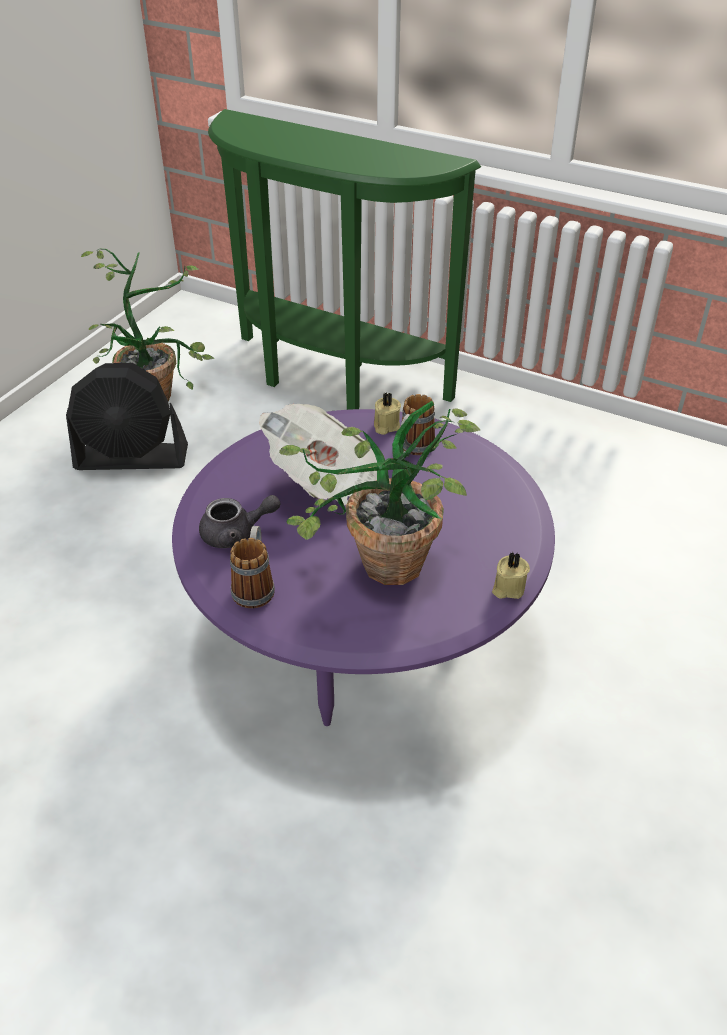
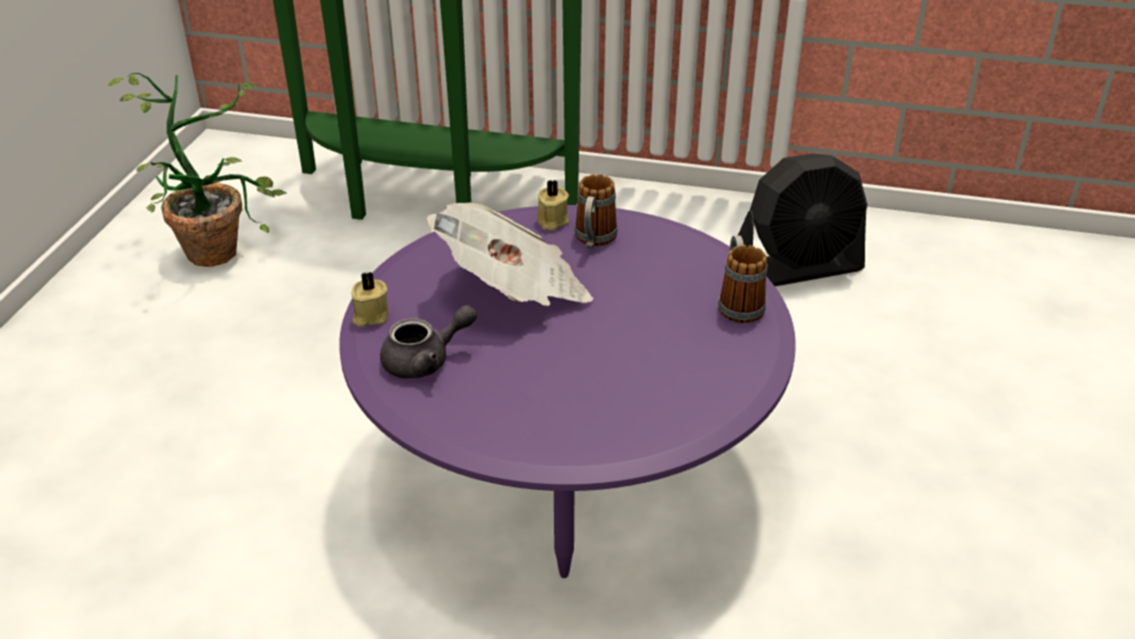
camera: 15 degrees left, 5 degrees down
black fan [66,363,188,470] -> black fan moved to [738,153,868,286]
mug [230,526,275,608] -> mug moved to [718,235,767,323]
potted plant [279,401,480,585] -> none
beige candle [492,552,530,599] -> beige candle moved to [351,271,388,327]

